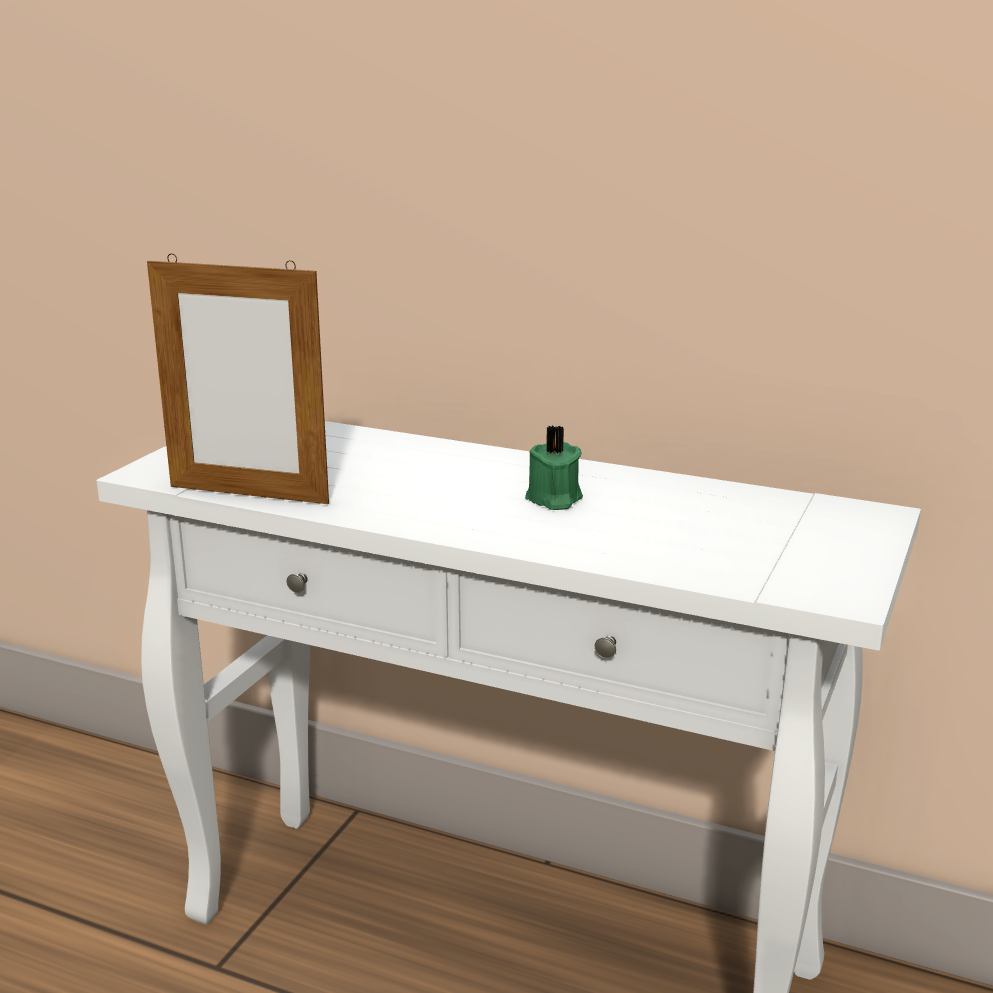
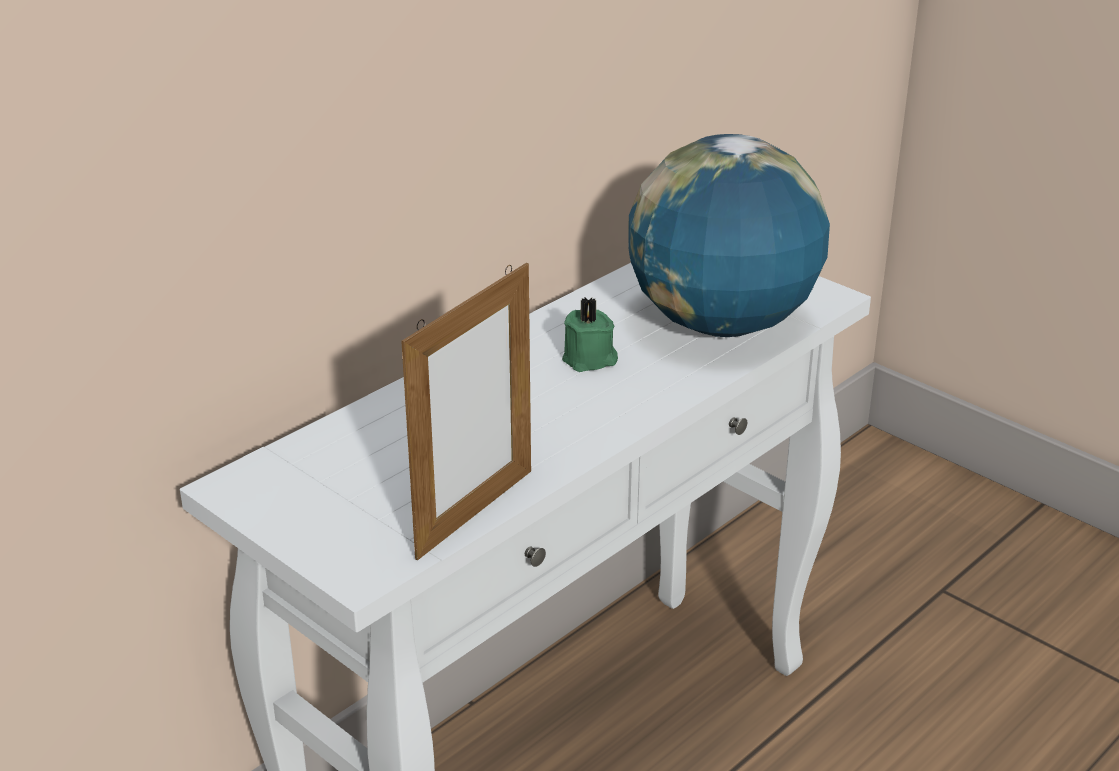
camera: 70 degrees left, 10 degrees up
none -> globe [628,134,830,337]

